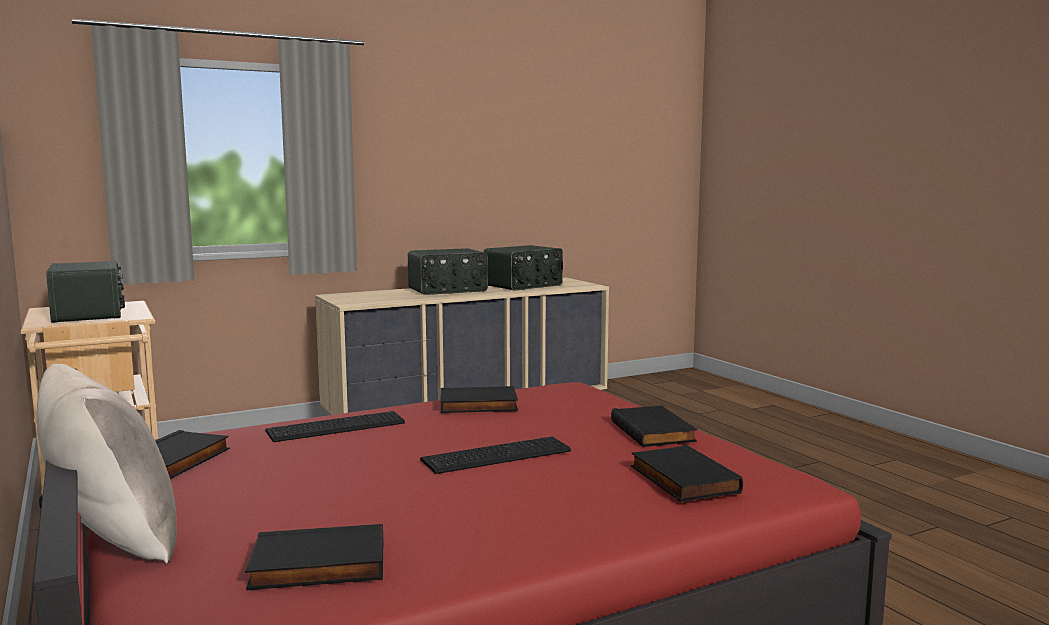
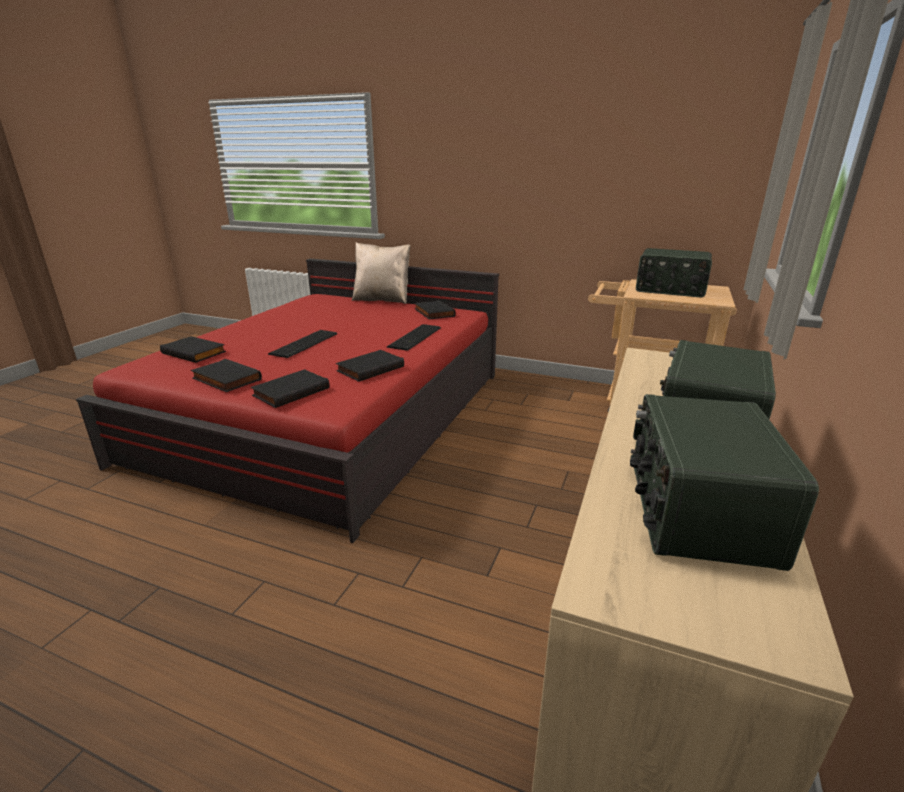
camera: 140 degrees right, 15 degrees up
black book [245,524,383,590] -> black book moved to [251,369,329,408]

